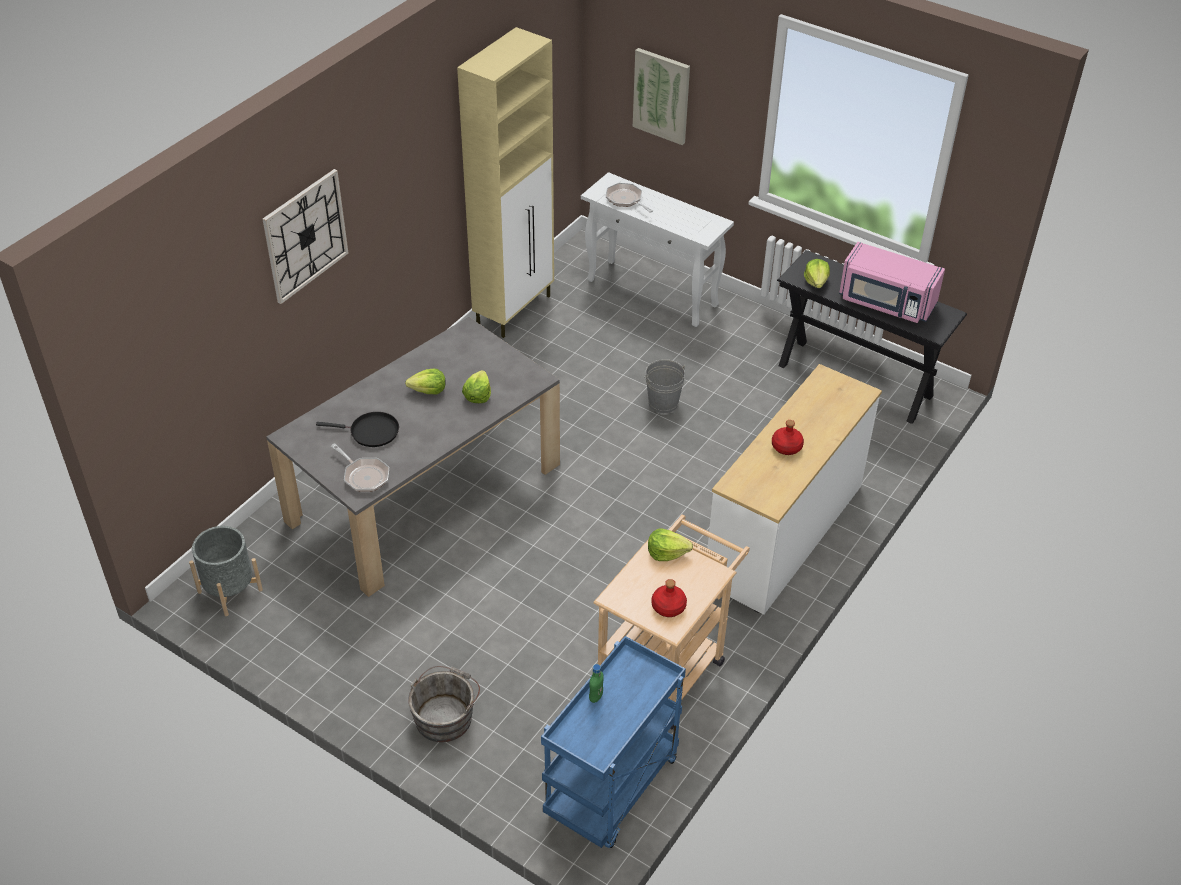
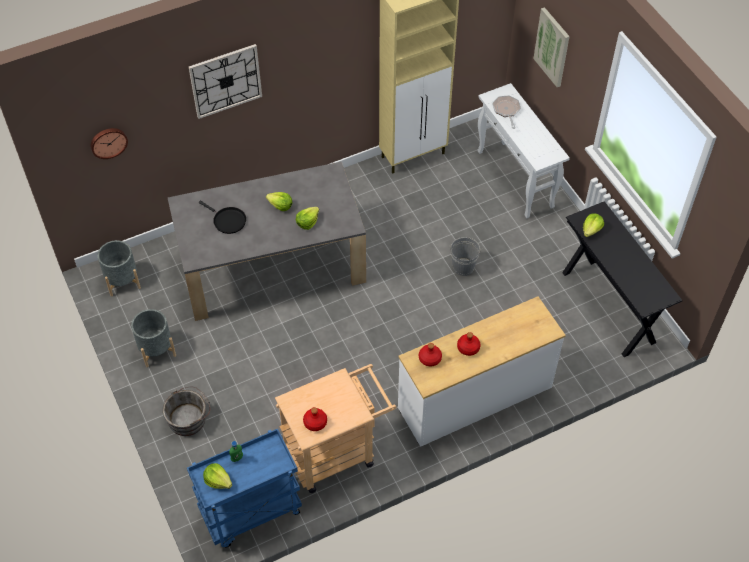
camera: 30 degrees right, 10 degrees up
frying pan [330,443,389,492] -> none
lettuce [648,528,693,561] -> lettuce moved to [203,463,232,489]
pink microwave [839,242,945,323] -> none
none -> wall clock [90,128,128,159]
none -> grey planter [131,309,176,367]
none -> red bottle [419,343,442,366]

